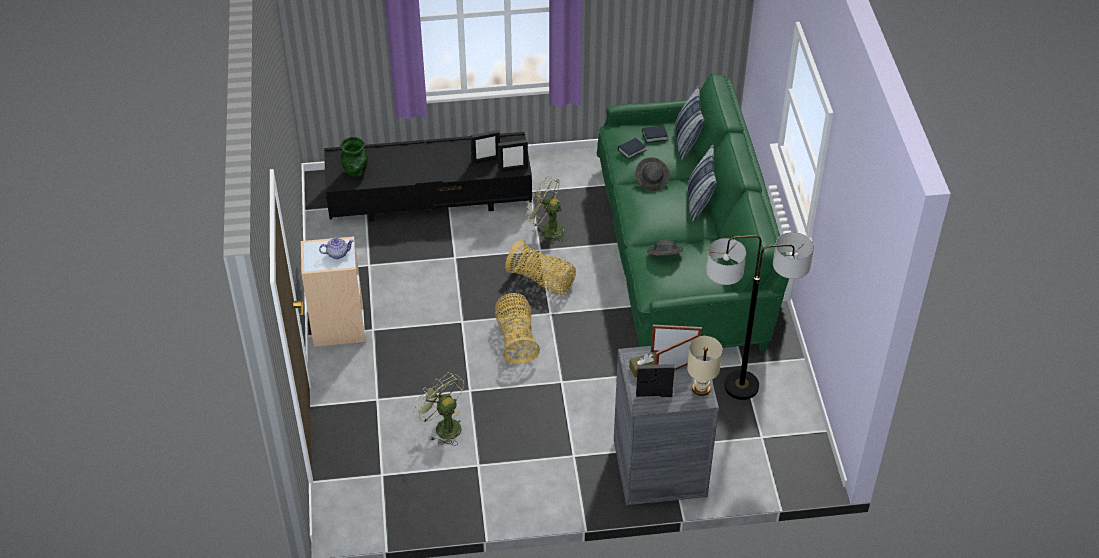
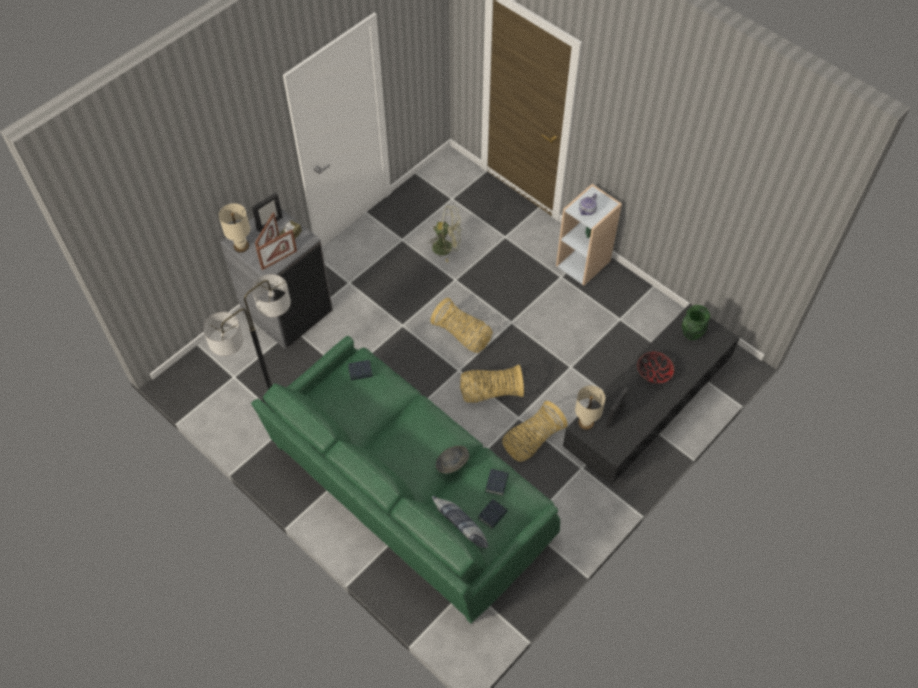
camera: 140 degrees right, 10 degrees up
picture frame [498,140,528,172] -> beige table lamp [575,385,606,430]
green fan [525,176,567,244] -> basket [502,401,568,462]
grey hat [647,239,684,255] -> none
pillow [688,145,717,222] -> none
none -> book [348,360,373,380]
none -> bowl [637,351,675,384]

